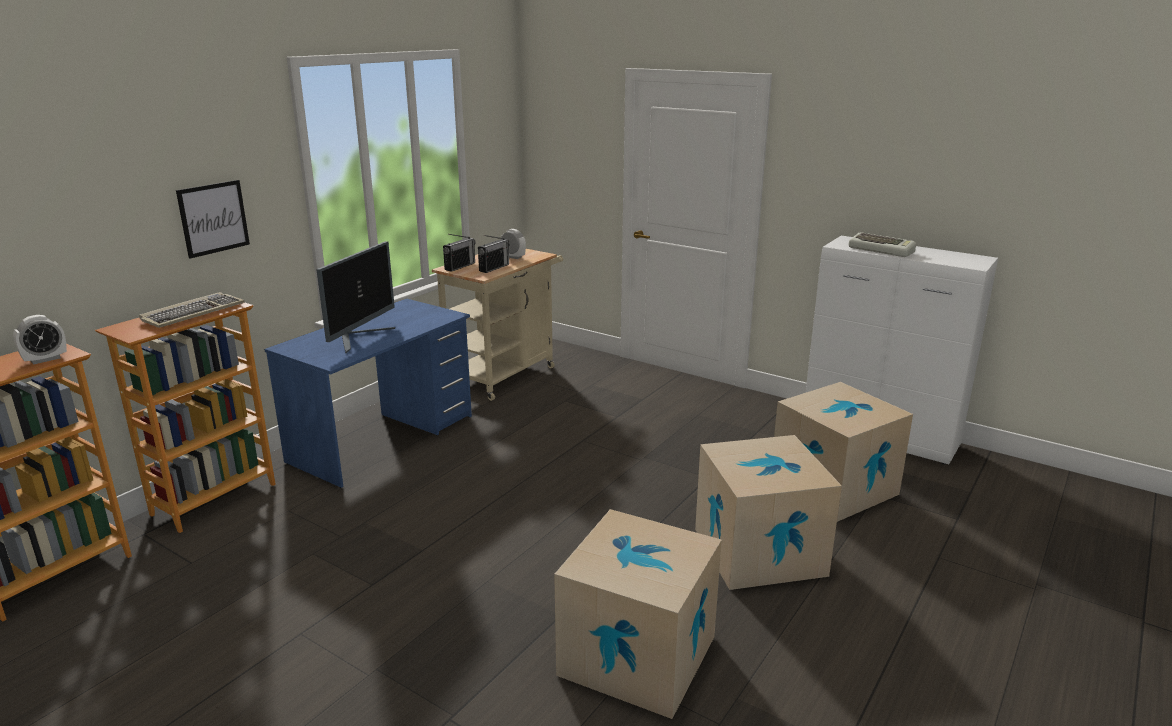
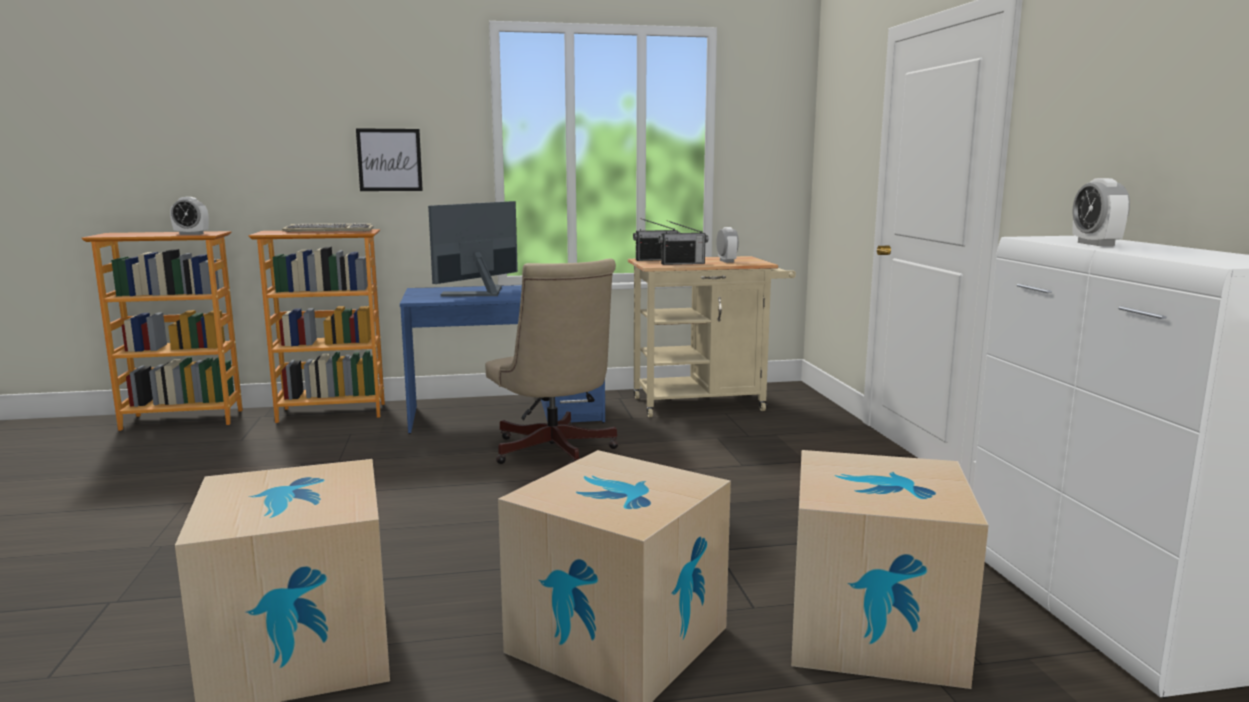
camera: 45 degrees right, 10 degrees down
monitor [317,241,395,353] -> monitor turned 150 degrees clockwise [428,201,518,297]
keyboard [849,232,916,257] -> alarm clock [1073,178,1130,246]
none -> beige office chair [485,259,618,465]

